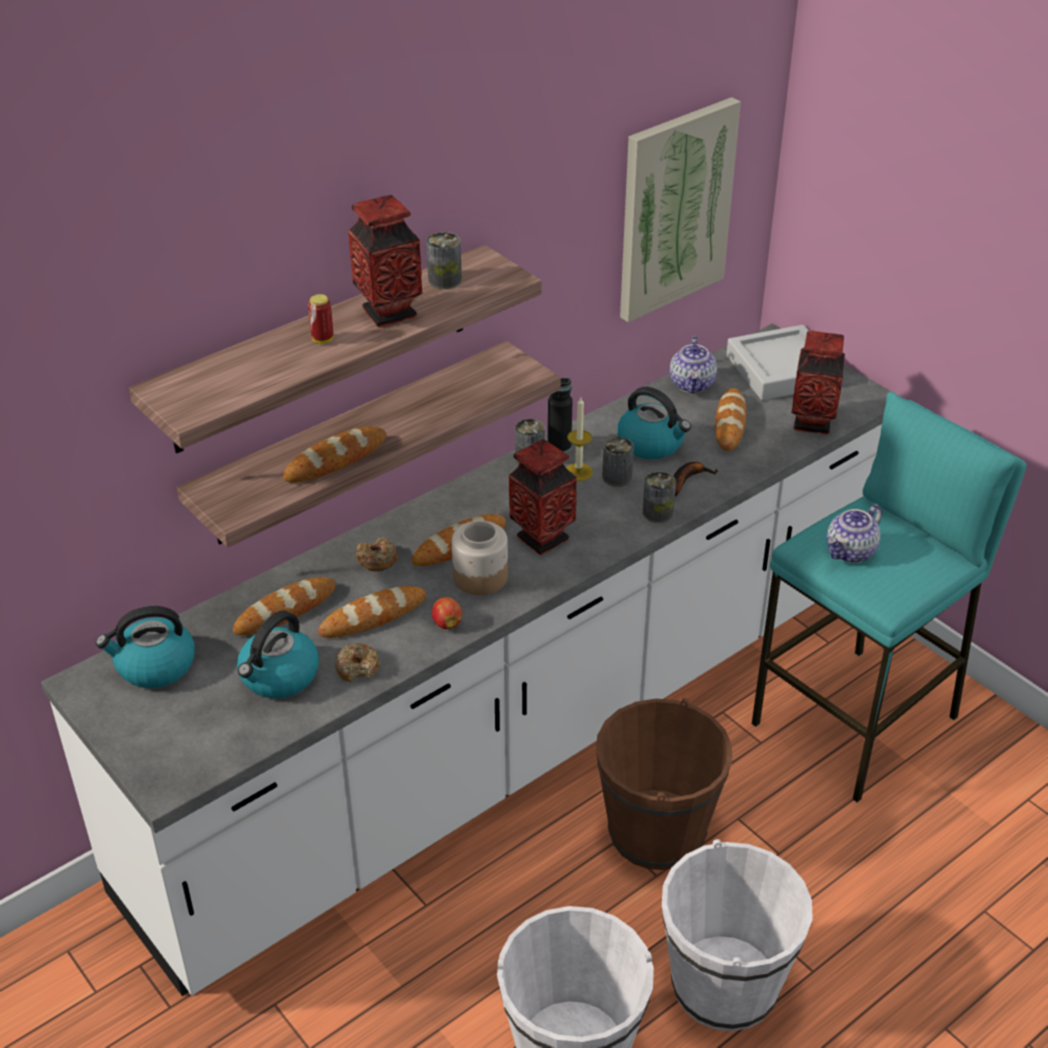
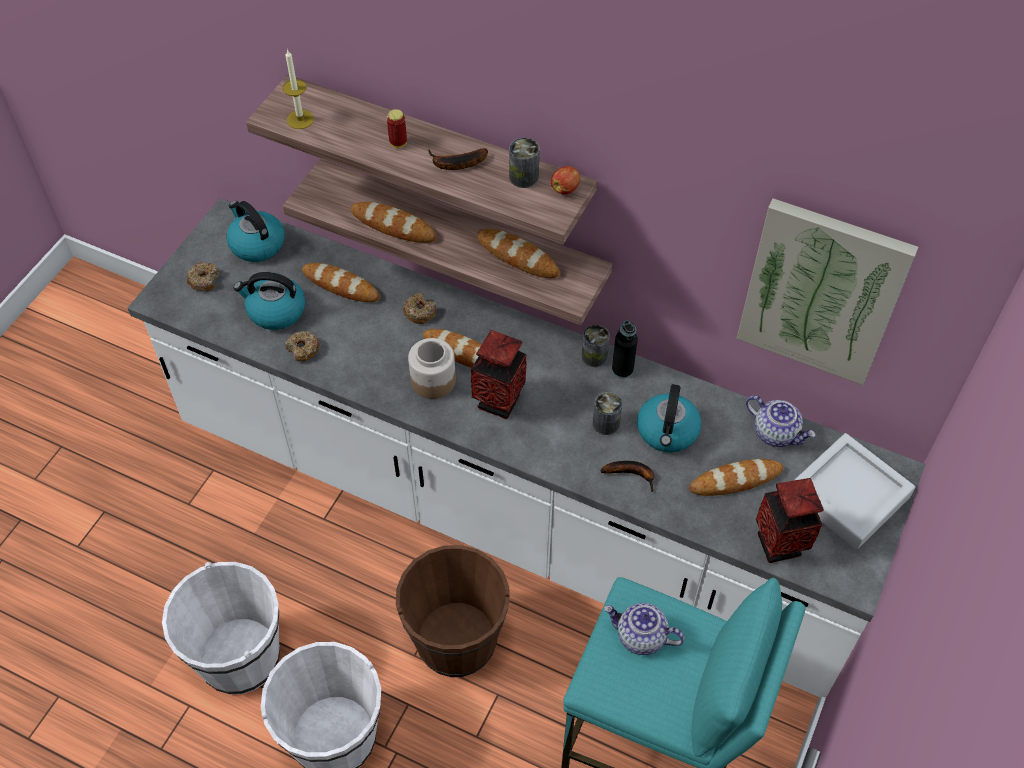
camera: 65 degrees right, 15 degrees up
bread [318,586,426,638] -> bread moved to [477,229,560,278]
vase [348,195,423,328] -> banana [429,148,488,170]
apple [432,597,462,629] -> apple moved to [551,166,580,195]
candle [566,397,593,481] -> candle moved to [283,49,314,129]
can [643,471,676,523] -> none
teapot [670,336,717,393] -> teapot turned 120 degrees counterclockwise [746,395,816,447]
none -> donut [187,262,220,291]

